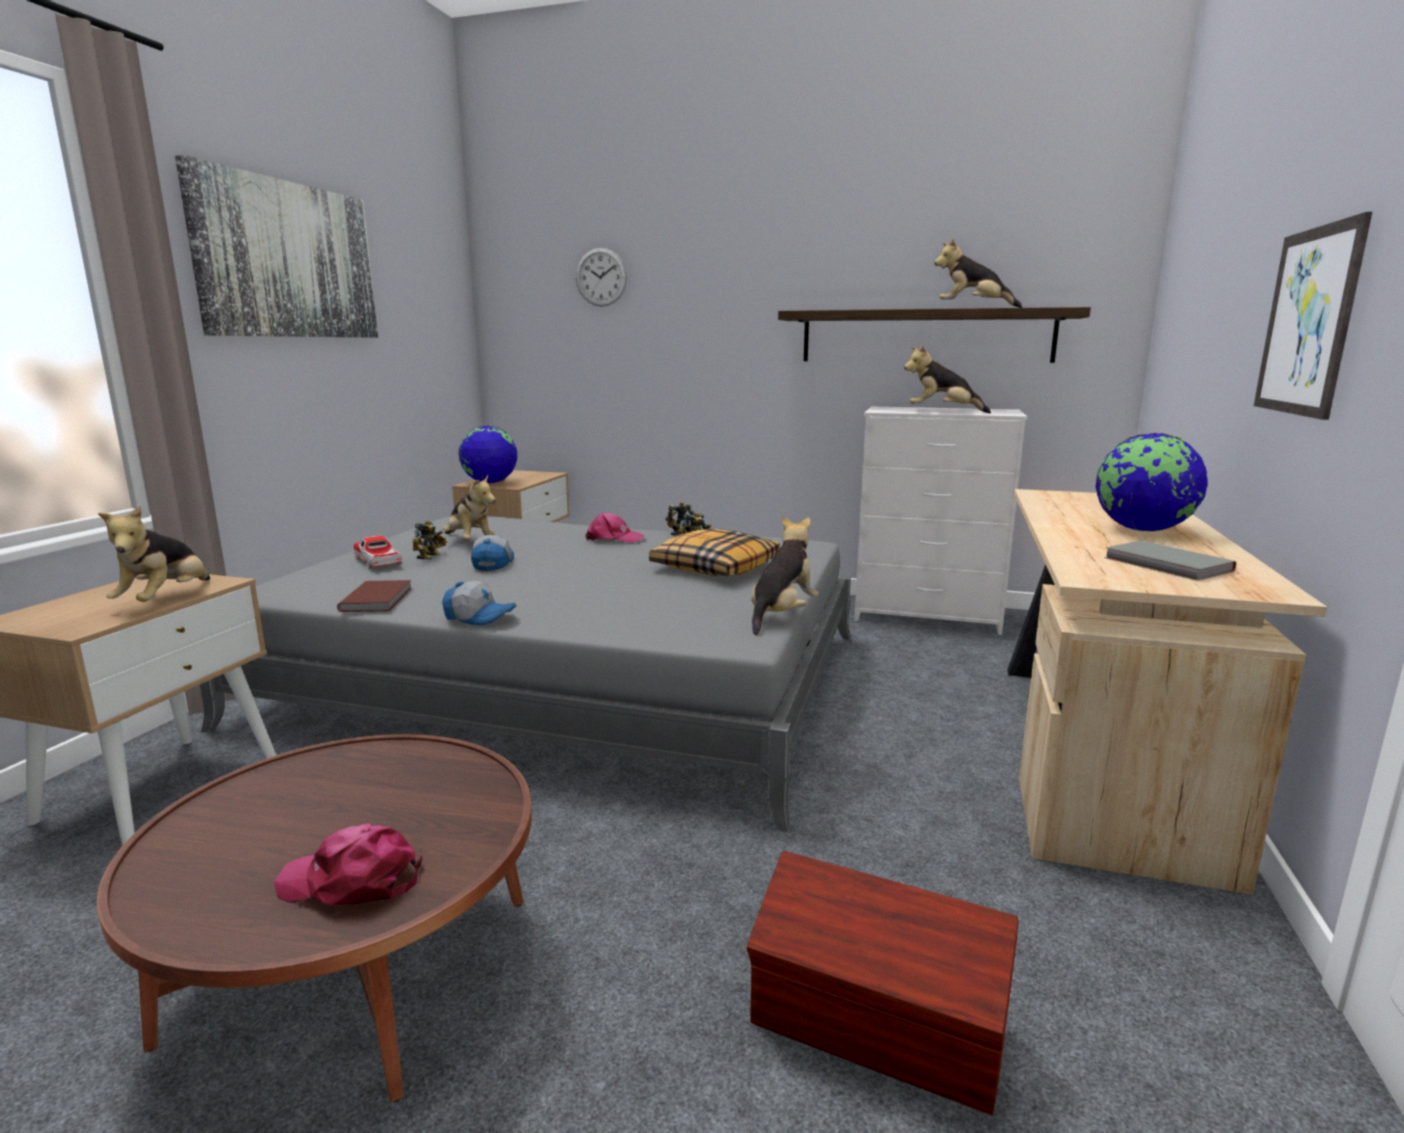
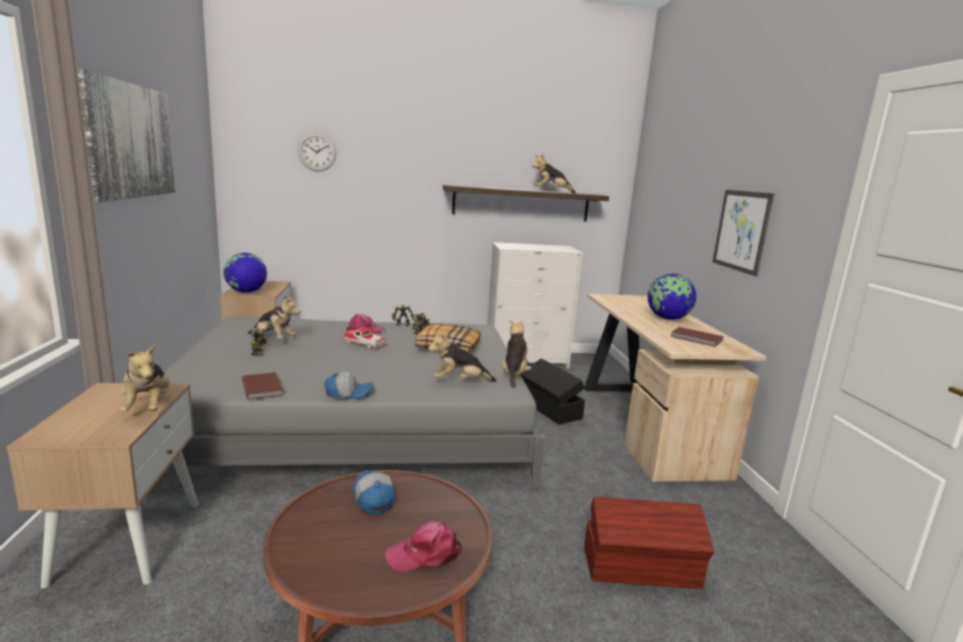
camera: 25 degrees left, 0 degrees up
toy car [353,536,402,569] -> toy car moved to [344,328,386,349]
cap [471,535,514,571] -> cap moved to [353,470,395,515]
plush toy [904,345,991,413] -> plush toy moved to [428,331,496,382]
grey book [1104,541,1236,581] -> brown book [670,327,723,347]
none -> black storage box [520,359,585,424]

